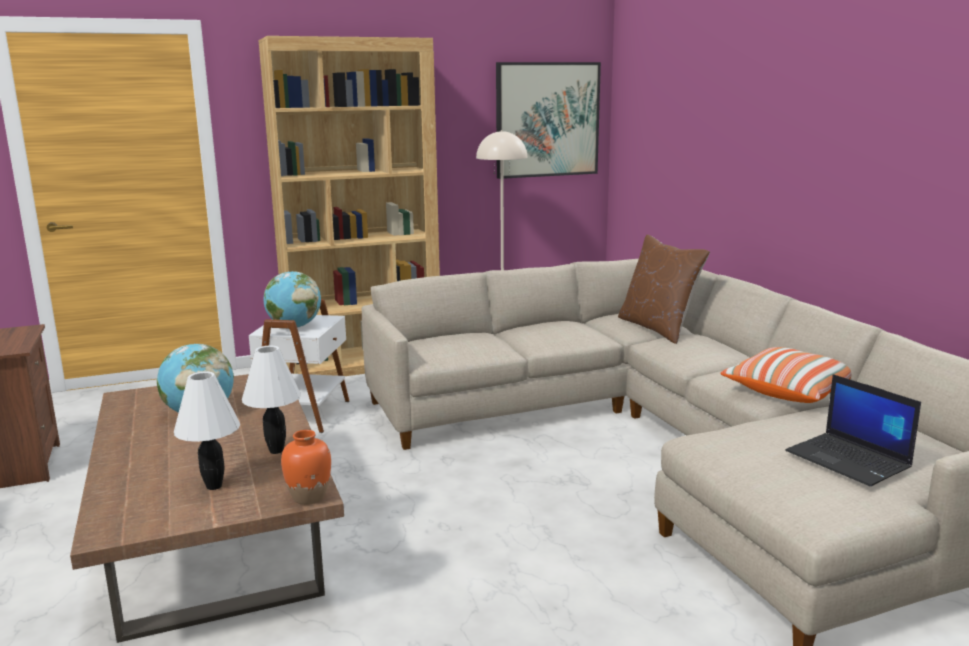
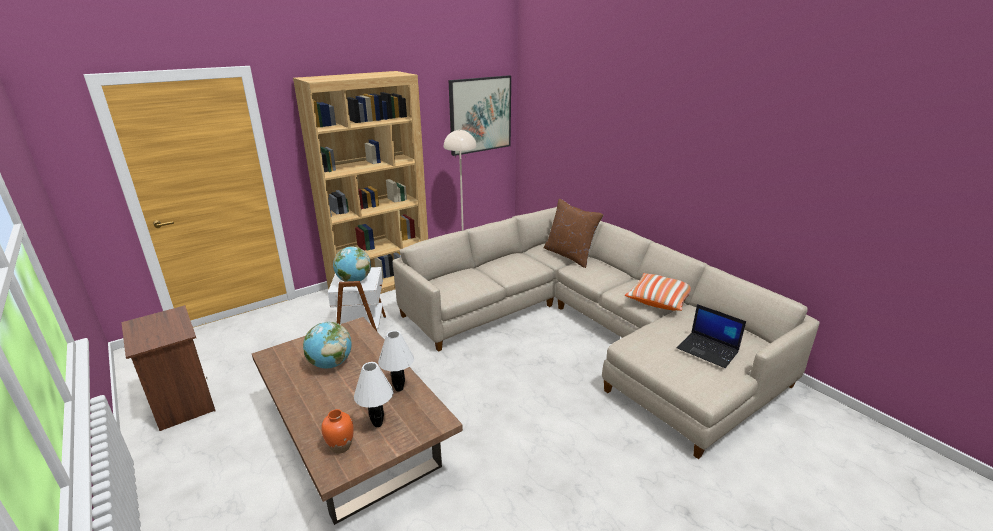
camera: 15 degrees left, 10 degrees up
orange vase [281,430,331,505] -> orange vase moved to [321,409,354,454]

